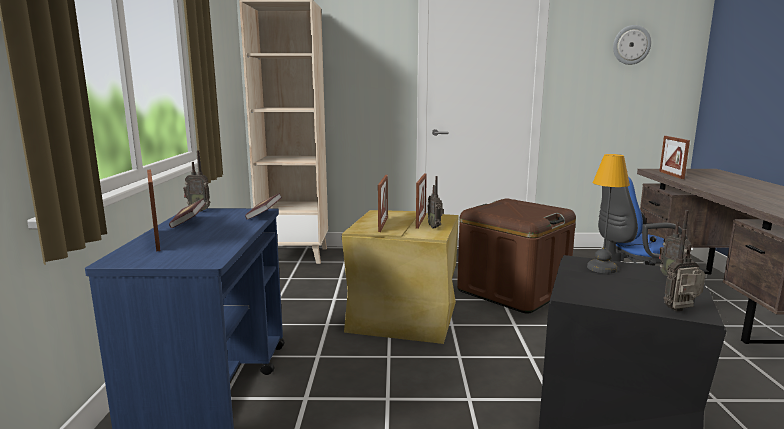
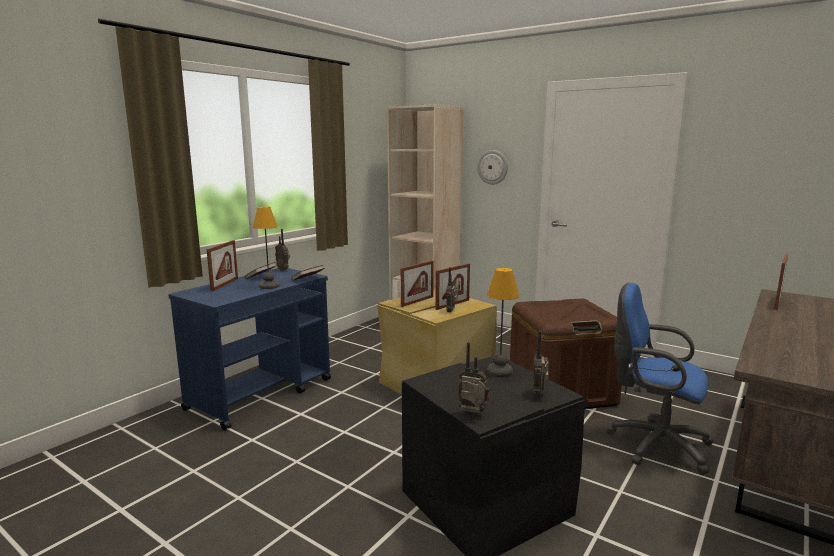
camera: 35 degrees right, 0 degrees up
wall clock [613,25,651,65] -> wall clock moved to [477,150,508,185]
none -> table lamp [253,206,279,289]

